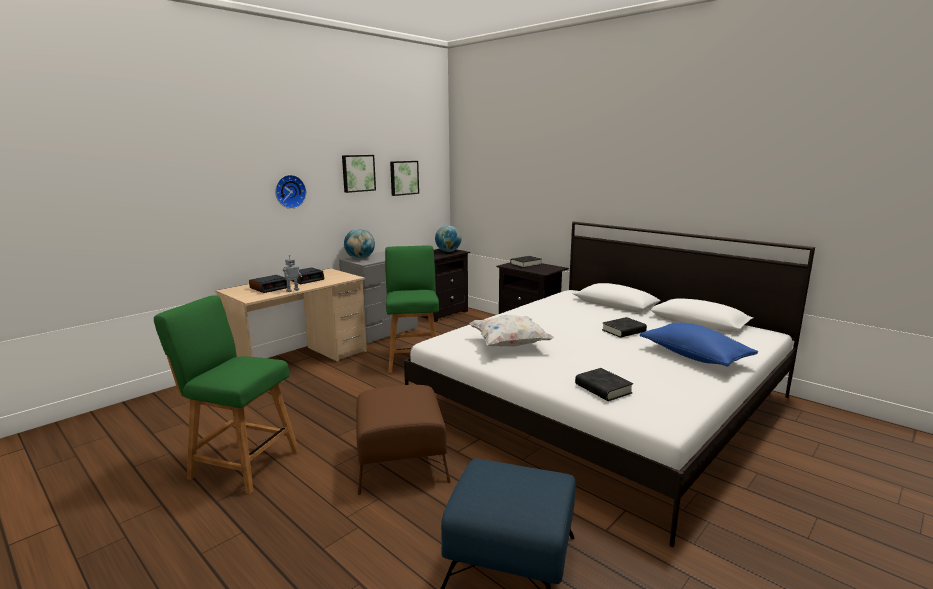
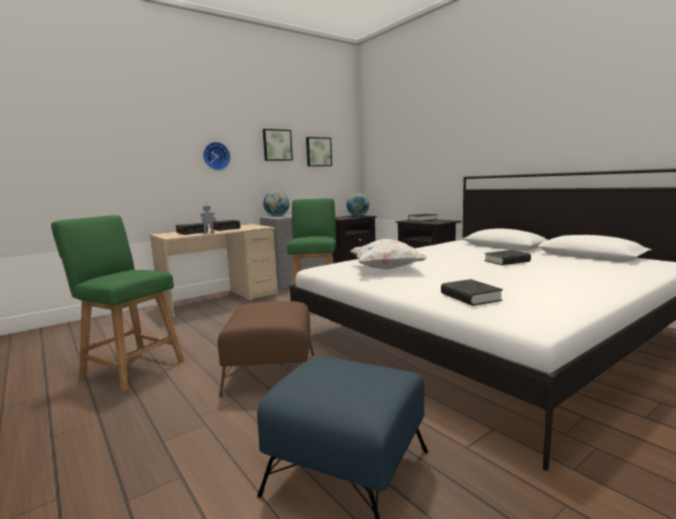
camera: 10 degrees right, 5 degrees down
blue pillow [640,323,758,367] -> none

